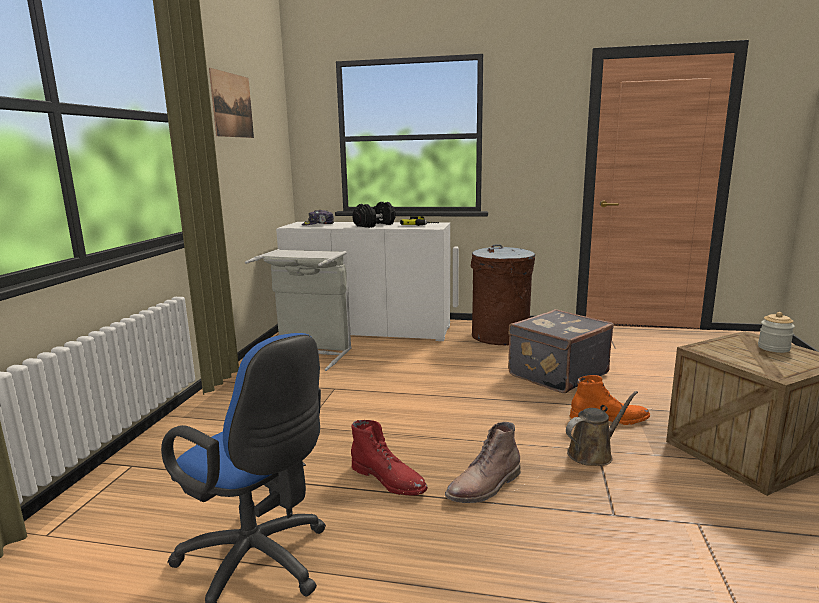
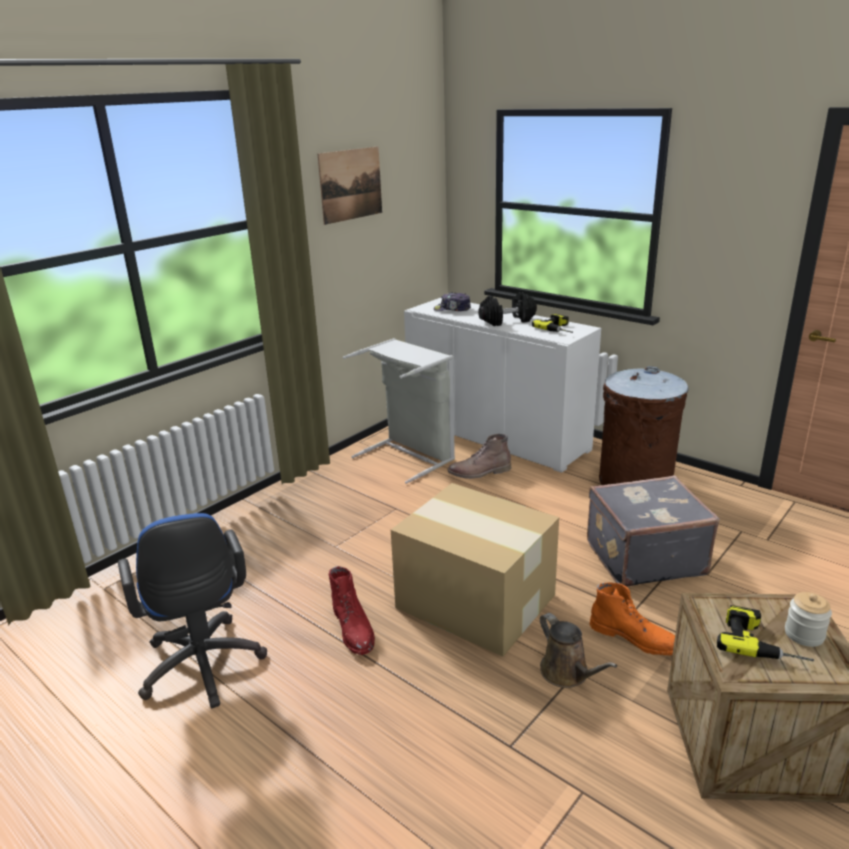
camera: 30 degrees right, 10 degrees up
brown boot [445,422,521,503] -> brown boot moved to [448,434,511,479]
brown watering can [566,391,638,466] -> brown watering can turned 60 degrees clockwise [540,613,617,688]
none -> cardboard box [391,483,559,656]
none -> power drill [717,605,814,661]

